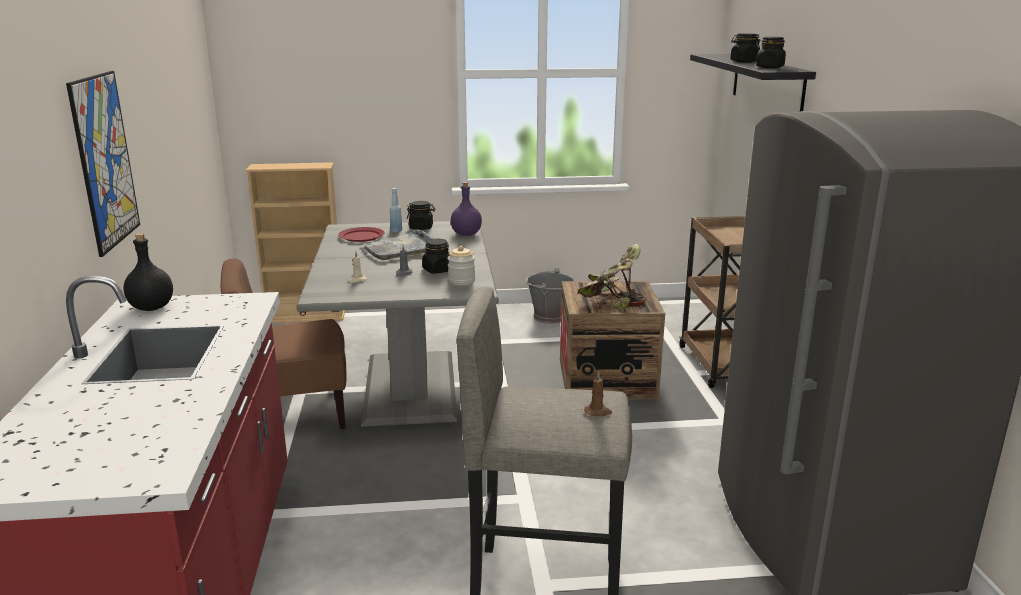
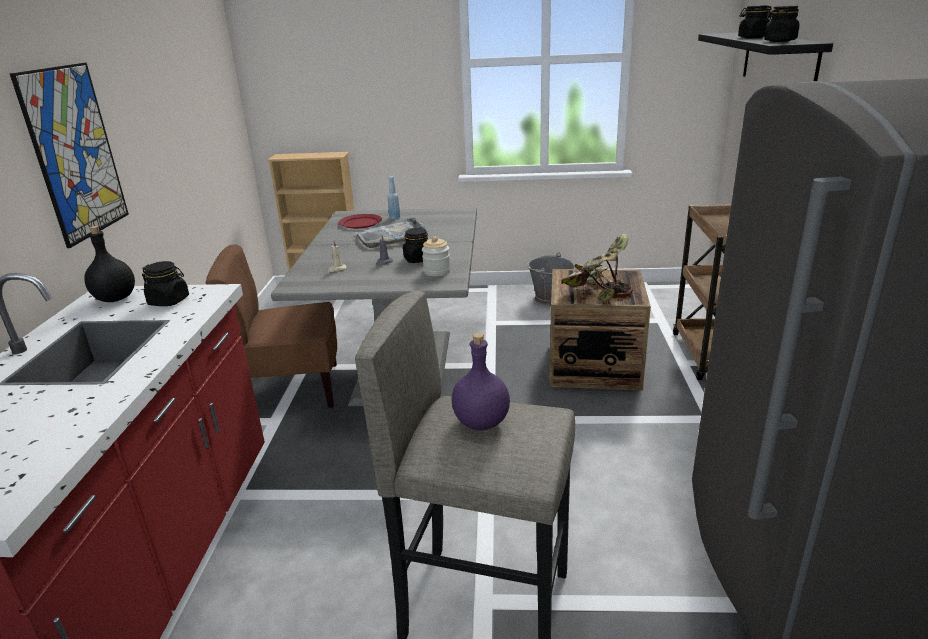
camera: 10 degrees right, 5 degrees up
black jar [407,201,435,230] -> black jar moved to [142,261,189,306]
purple bottle [451,182,482,236] -> purple bottle moved to [451,333,510,430]
brown candle [584,372,612,416] -> none

